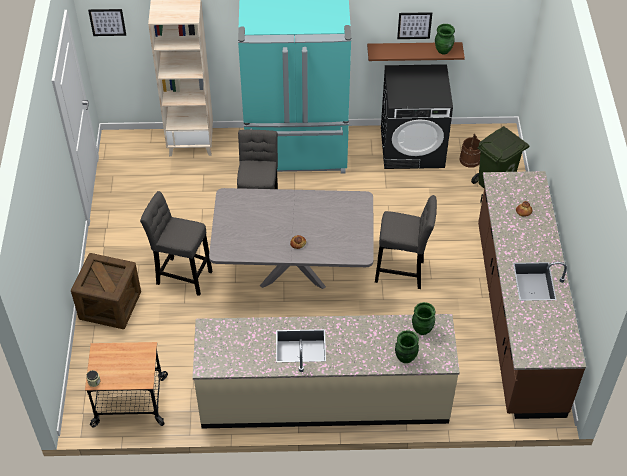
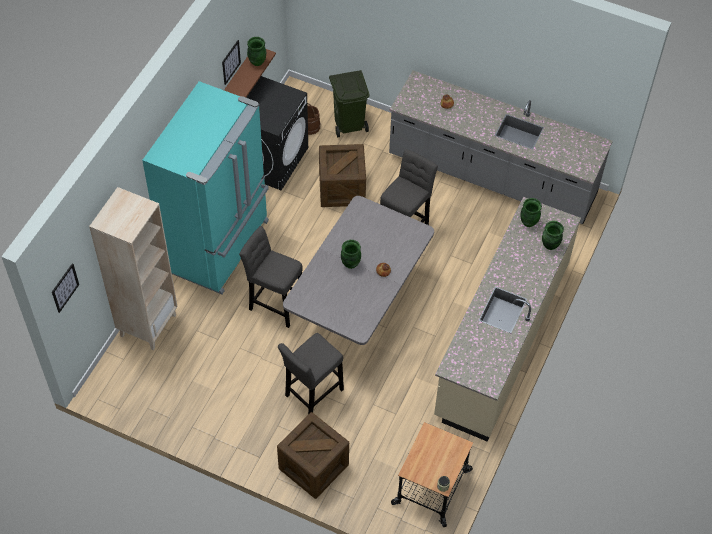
camera: 65 degrees left, 5 degrees up
brown counter [478,171,586,419] -> grey counter [389,70,613,224]
none -> crate [319,144,366,207]
none -> green vase [341,240,361,269]

